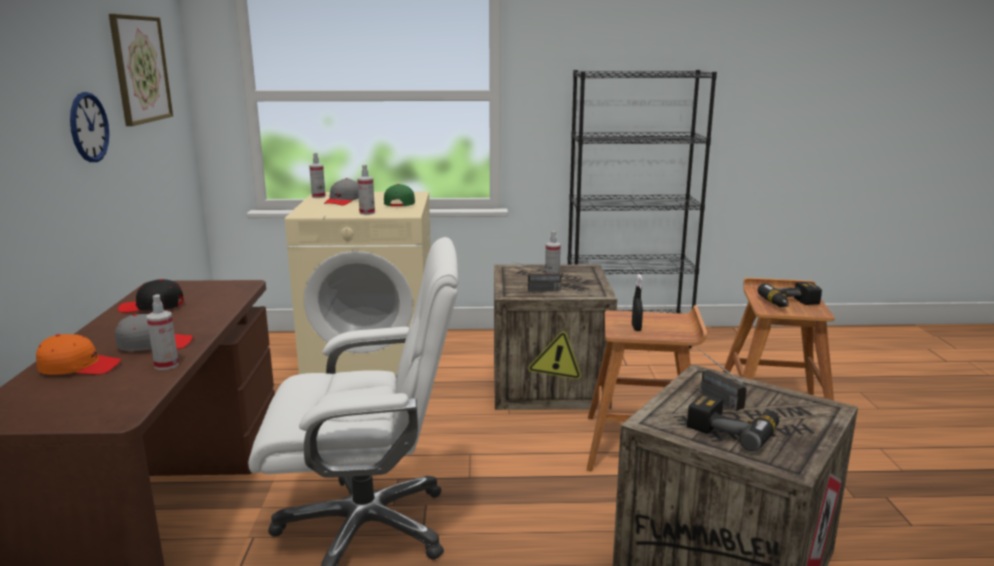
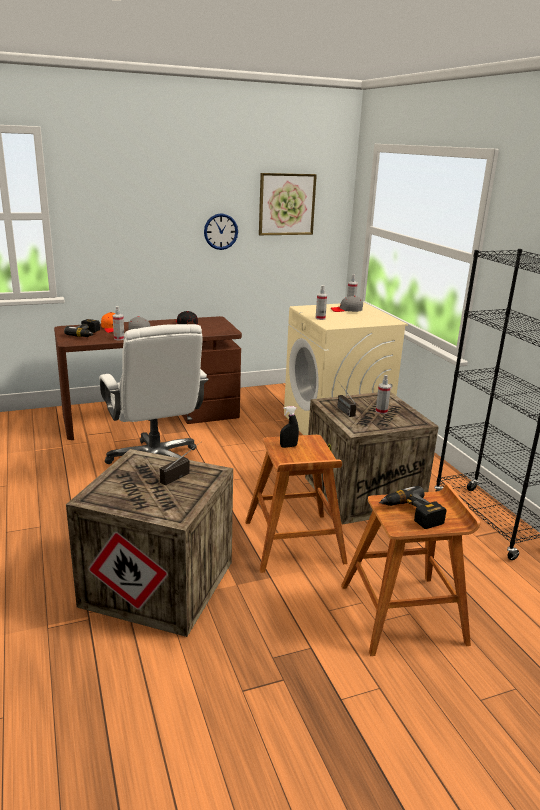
camera: 70 degrees right, 5 degrees up
green cap [384,184,415,206] -> none
power drill [687,394,779,451] -> power drill moved to [64,319,100,337]

